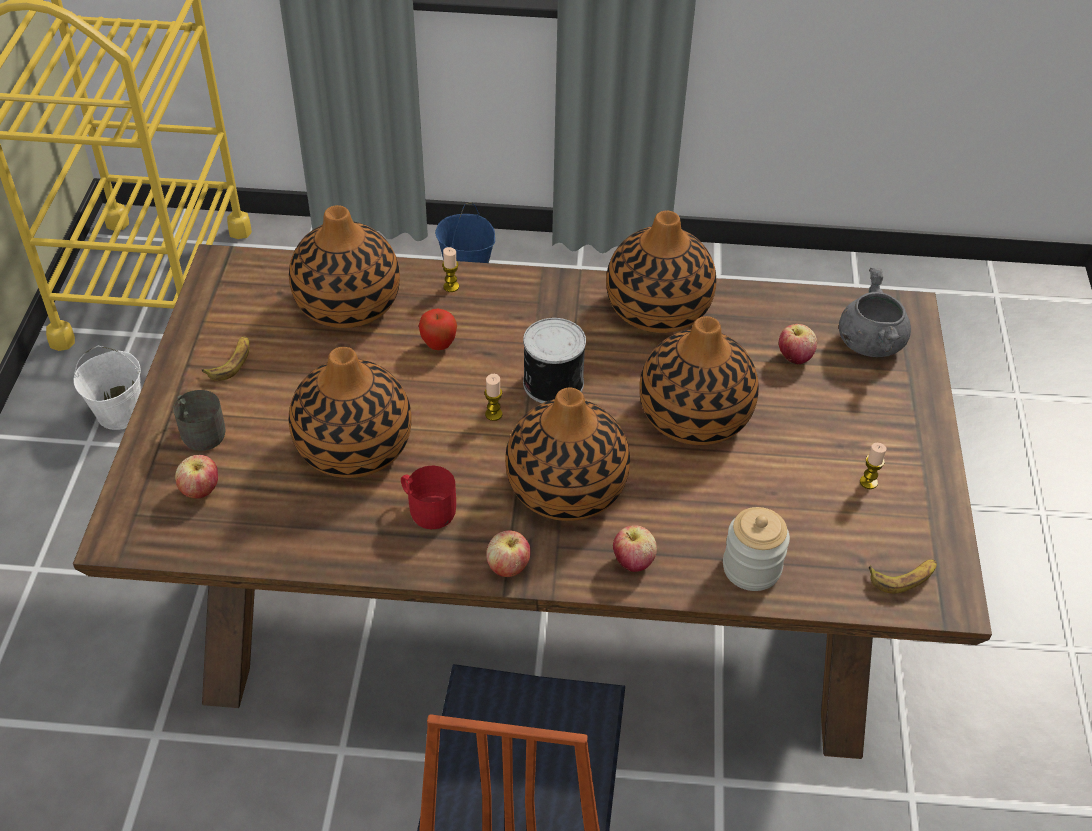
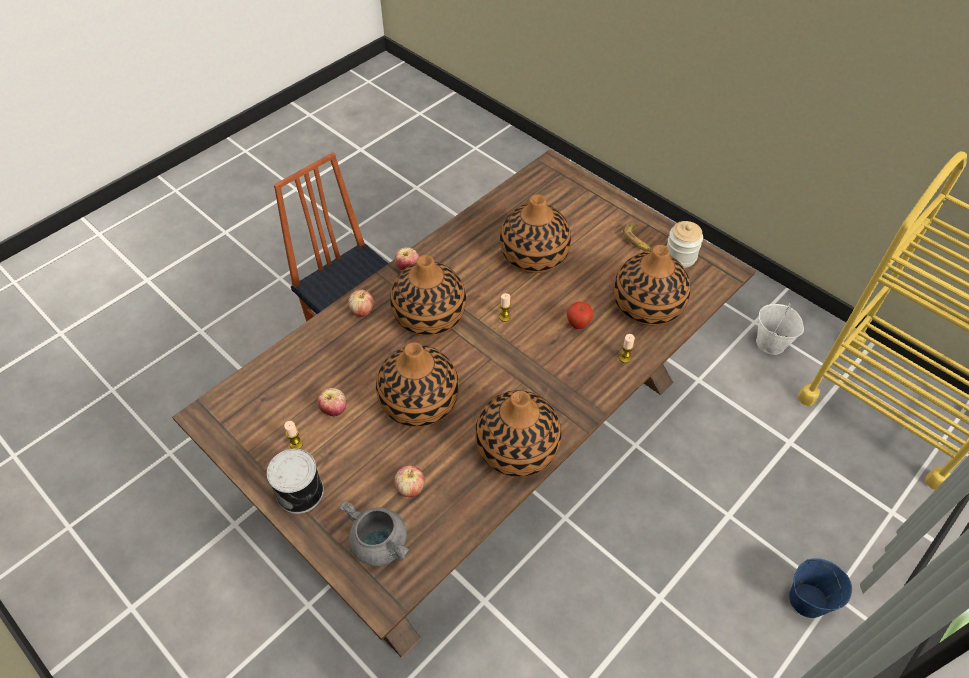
camera: 130 degrees right, 5 degrees up
grey mug [173,390,225,451] -> none
apple [175,455,218,499] -> apple moved to [318,388,346,416]
red mug [401,466,456,529] -> none
can [523,318,586,403] -> can moved to [267,448,324,514]
jar [723,507,790,591] -> jar moved to [666,221,703,268]
banana [869,559,937,594] -> none

